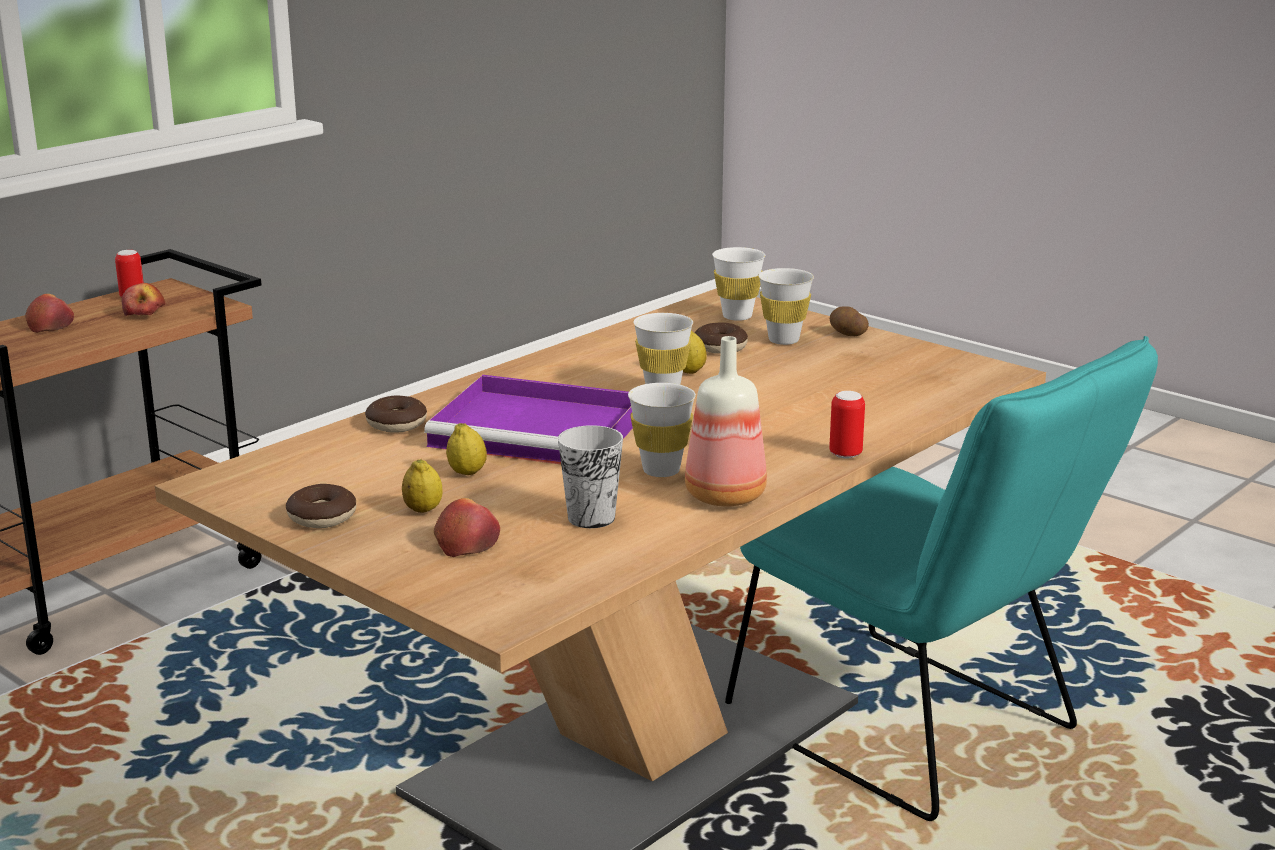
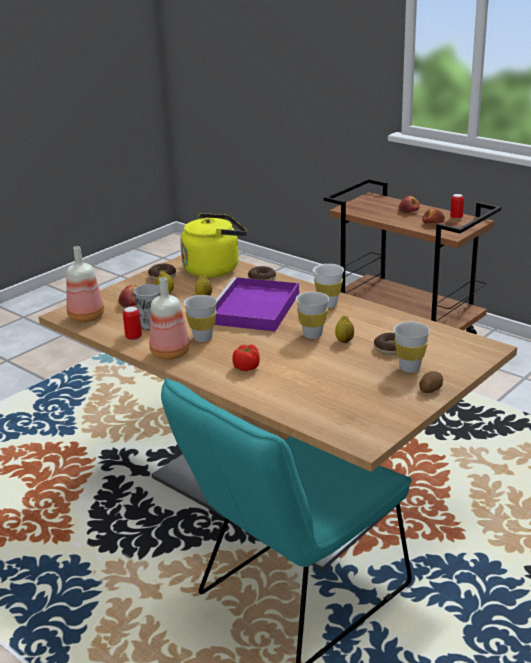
camera: 90 degrees right, 5 degrees up
white cup [712,247,765,321] -> white cup moved to [313,264,344,308]
can [829,391,865,459] -> can moved to [123,306,142,340]
none -> bottle [66,246,104,322]
none -> yellow kettle [180,213,247,278]
none -> tomato [232,344,260,372]

